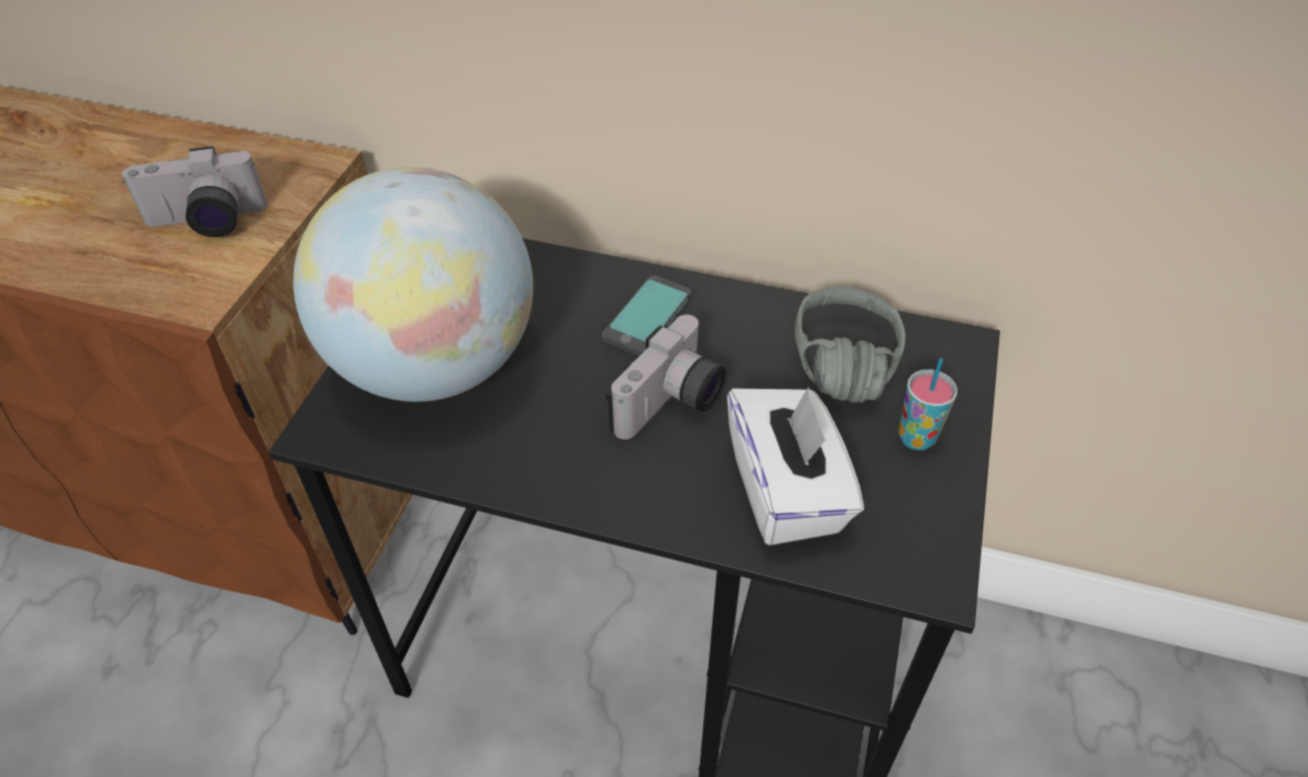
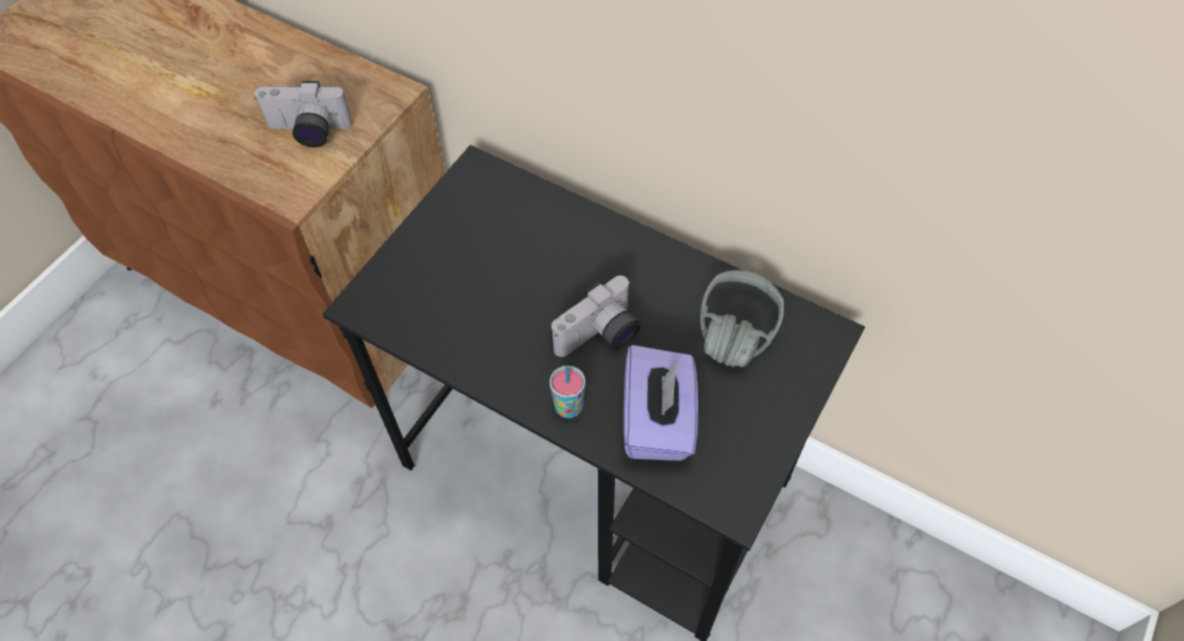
camera: 15 degrees right, 10 degrees up
globe [293,167,533,402] -> none
phone [602,275,692,356] -> none
white tissue box [727,387,864,545] -> purple tissue box [623,345,698,461]
cup [898,358,958,450] -> cup moved to [550,366,585,418]

